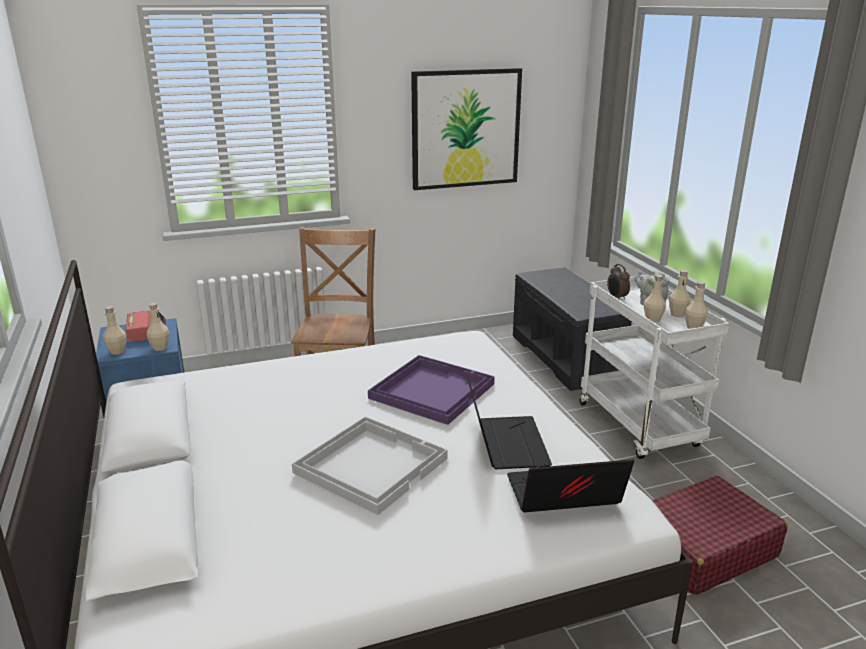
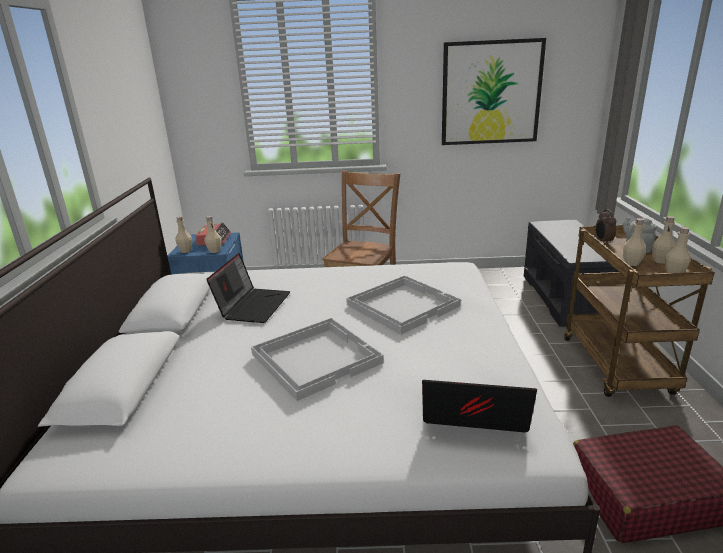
camera: 20 degrees right, 0 degrees up
purple tray [368,355,495,425] -> white tray [346,275,461,335]
laptop [466,374,552,469] -> laptop moved to [206,253,290,323]
white cart [579,275,730,459] -> brown cart [564,225,715,397]

